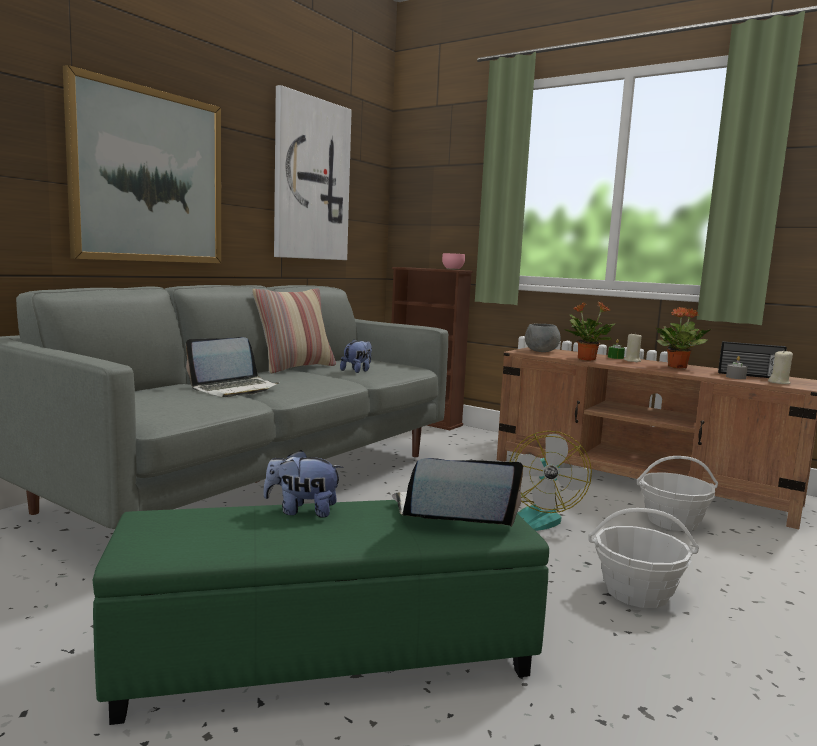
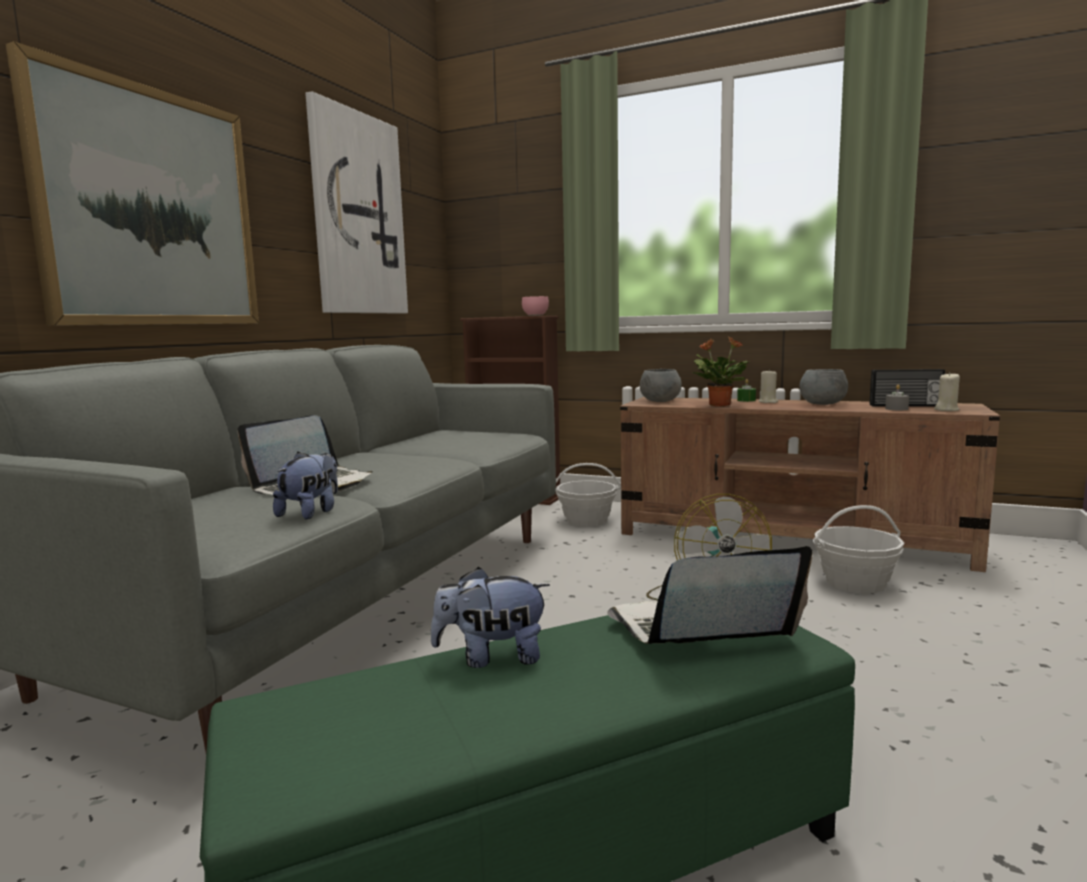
camera: 10 degrees left, 0 degrees up
pillow [252,288,336,374] -> none
plush toy [340,339,372,373] -> plush toy moved to [273,452,338,519]
basket [588,508,699,608] -> basket moved to [556,463,621,527]
potted plant [655,307,712,368] -> grey bowl [800,369,848,405]

